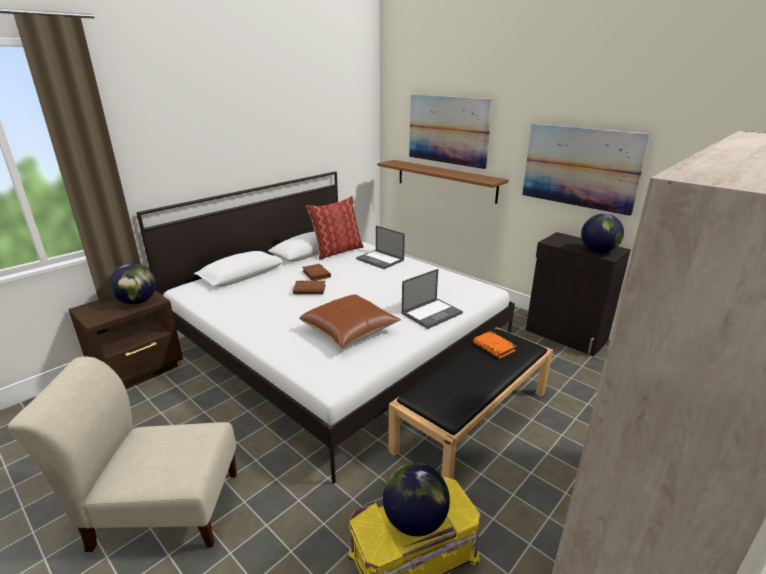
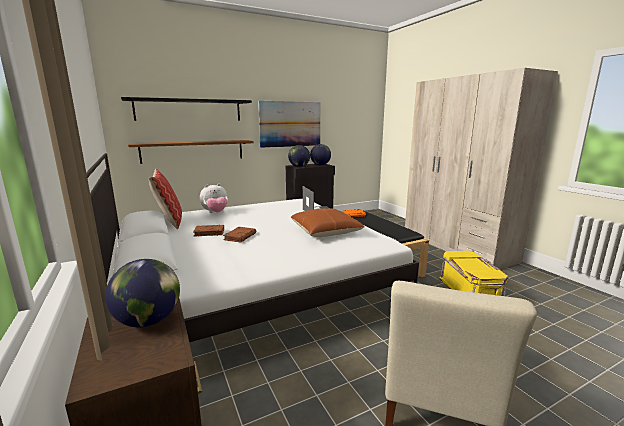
camera: 70 degrees left, 10 degrees down
laptop [356,226,405,269] -> plush toy [200,183,228,213]
globe [383,463,450,537] -> globe moved to [288,145,310,167]
picture [409,95,493,169] -> black shelf [121,97,252,121]

